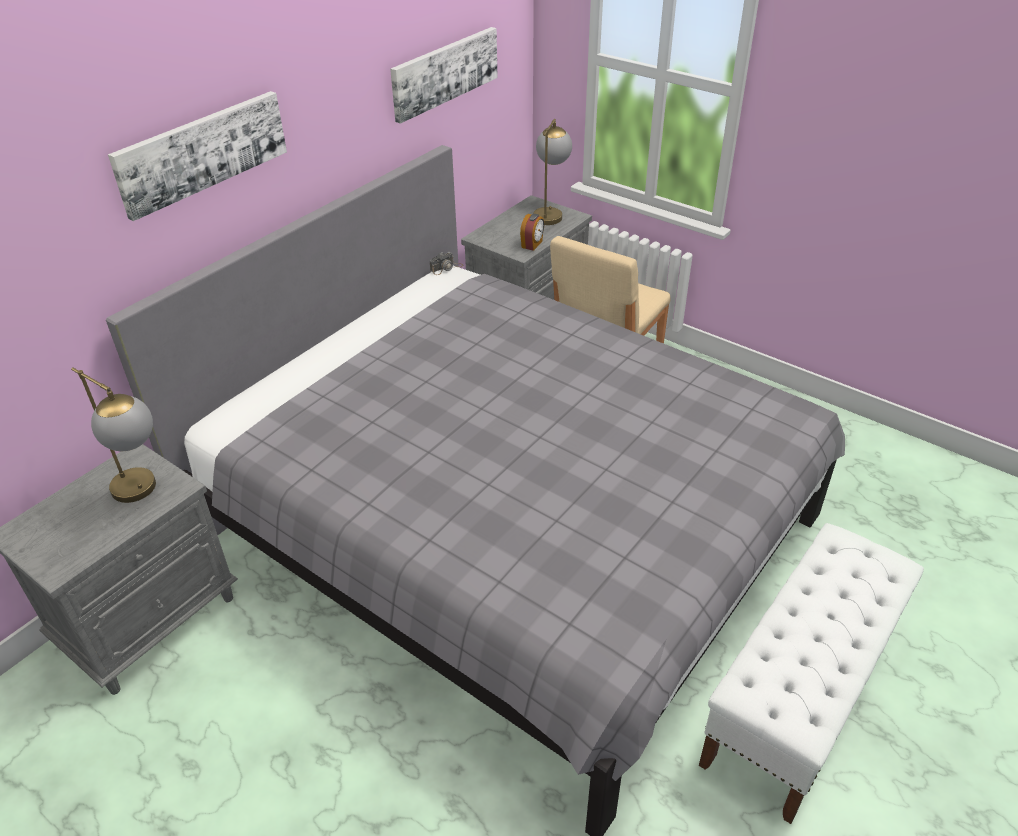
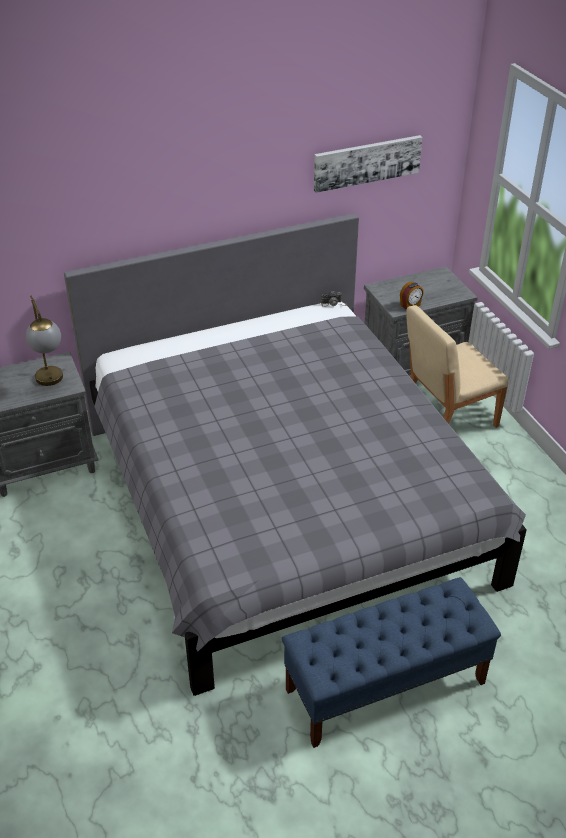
camera: 30 degrees right, 0 degrees up
picture [108,91,287,221] -> none
table lamp [533,119,572,225] -> none
white bench [699,523,924,824] -> blue bench [282,577,501,748]

